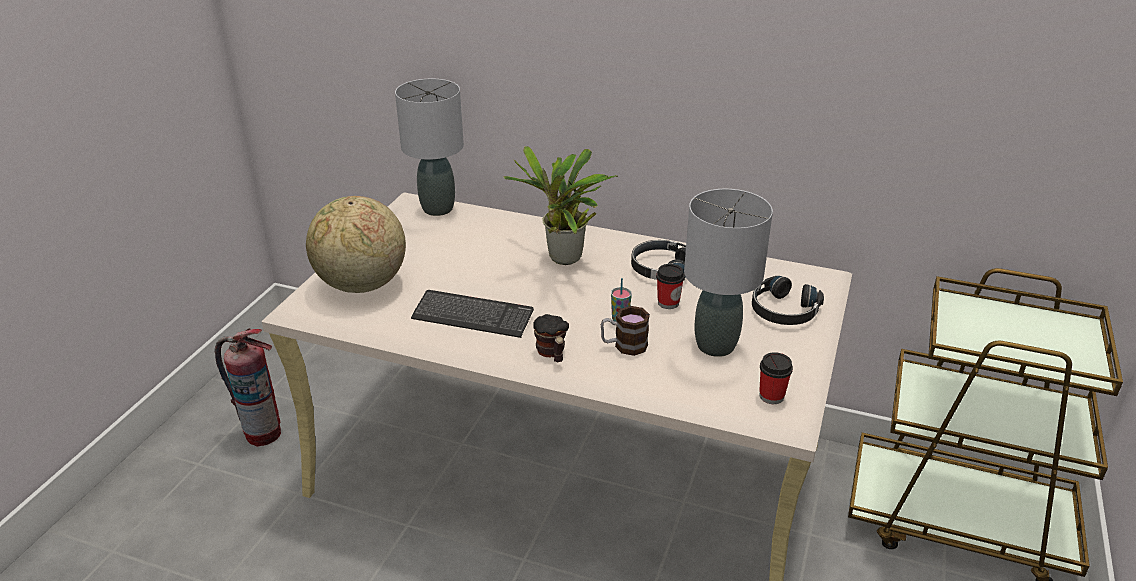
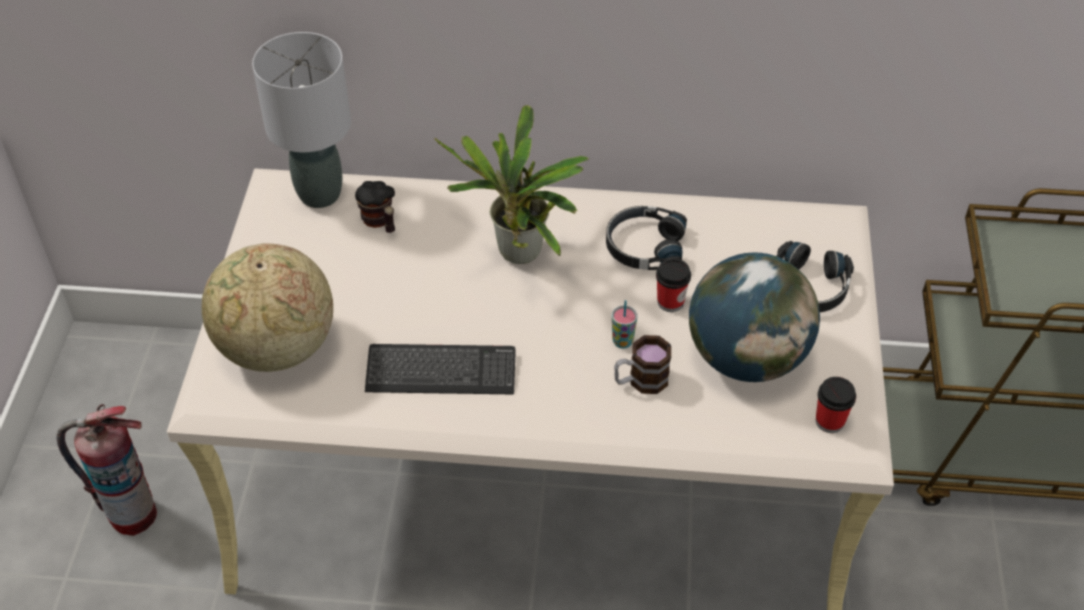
camera: 15 degrees left, 15 degrees up
mug [533,314,569,362] -> mug moved to [355,181,395,233]
grey table lamp [684,189,773,357] -> globe [689,252,820,382]

